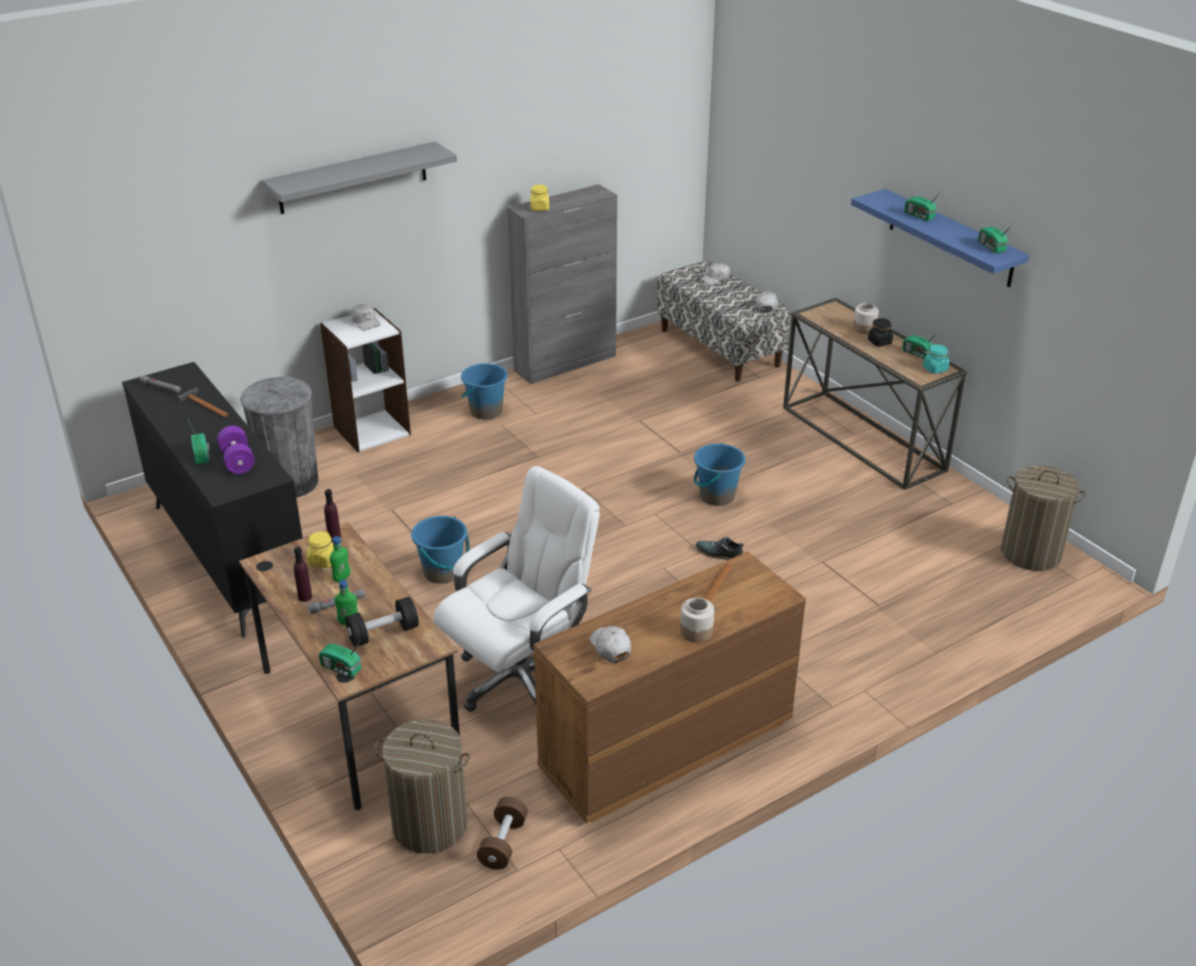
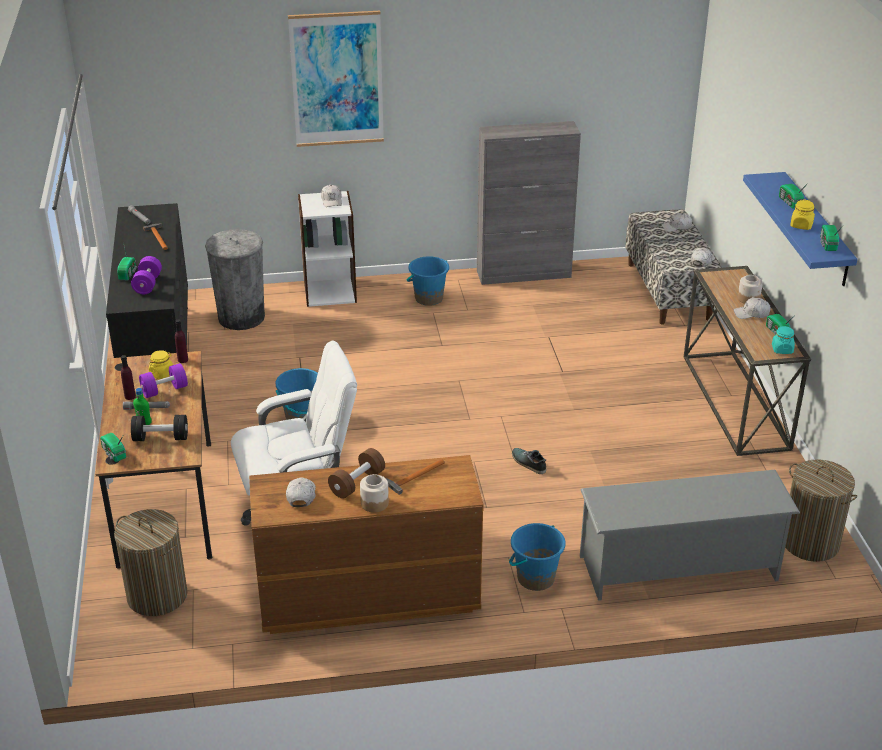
camera: 25 degrees right, 0 degrees up
grey shelf [262,142,457,214] -> picture [288,11,384,147]
green bottle [330,536,350,582] -> purple dumbbell [139,363,188,398]
brown dumbbell [477,797,528,870] -> brown dumbbell moved to [328,448,385,499]
yellow jar [530,184,549,211] -> yellow jar moved to [790,200,815,230]
blue bucket [694,443,746,506] -> blue bucket moved to [509,523,566,591]
black jar [868,318,893,346] -> white cap [734,297,771,319]
none -> grey shoe rack [580,470,800,601]

